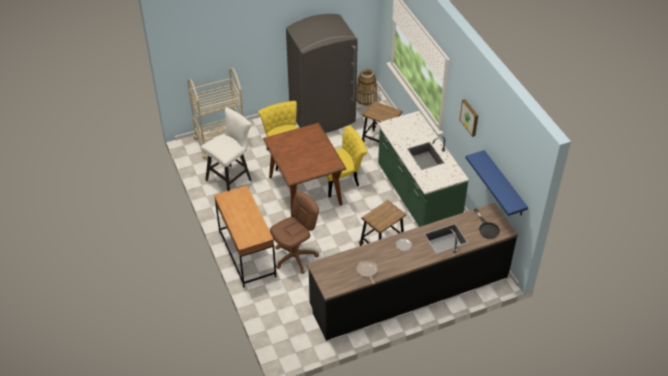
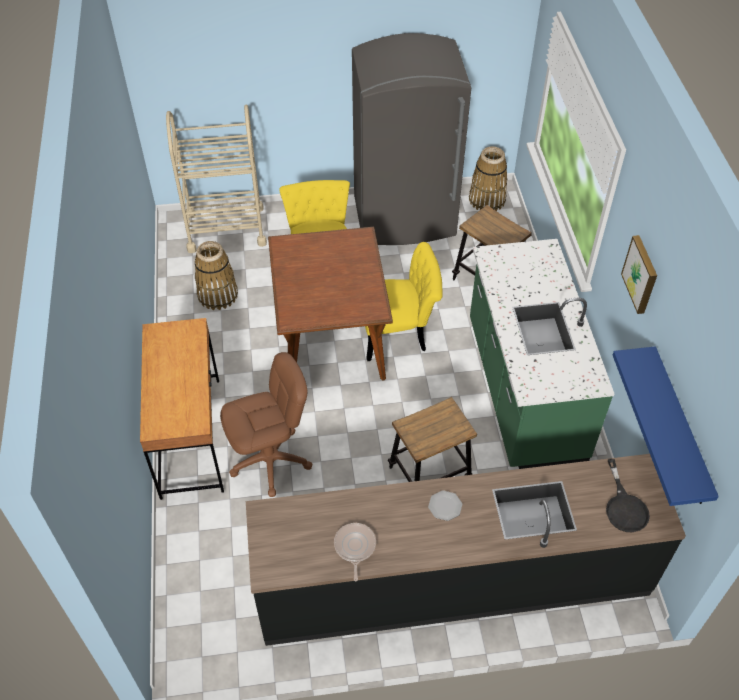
camera: 15 degrees right, 5 degrees up
white stool [201,107,252,191] -> basket [195,241,238,310]

